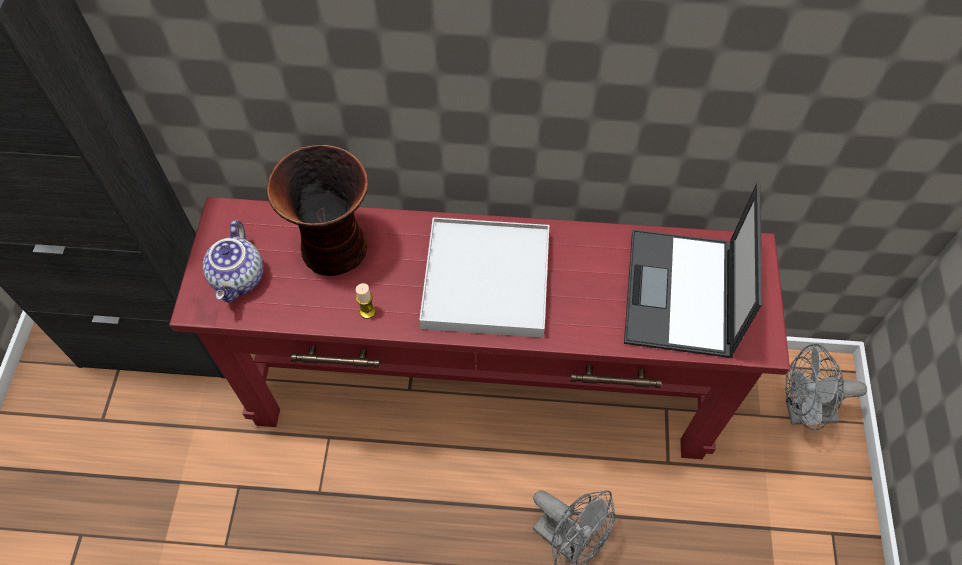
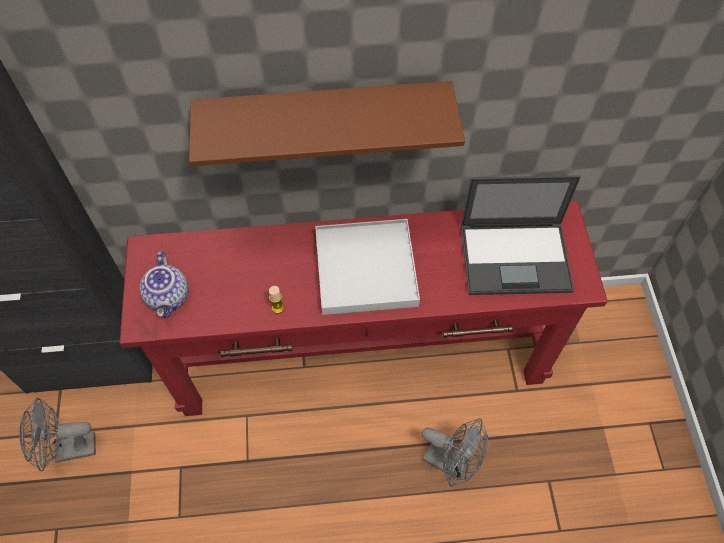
camera: 10 degrees left, 0 degrees up
vase [266,145,368,276] -> none
laptop [624,182,762,358] -> laptop turned 90 degrees counterclockwise [461,175,581,295]
grey fan [785,344,867,430] -> grey fan moved to [19,398,96,471]
none -> brown shelf [189,81,465,166]

